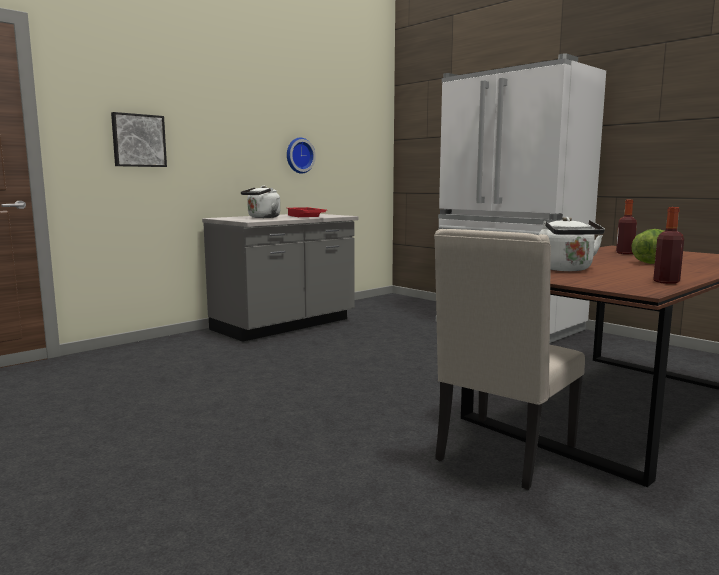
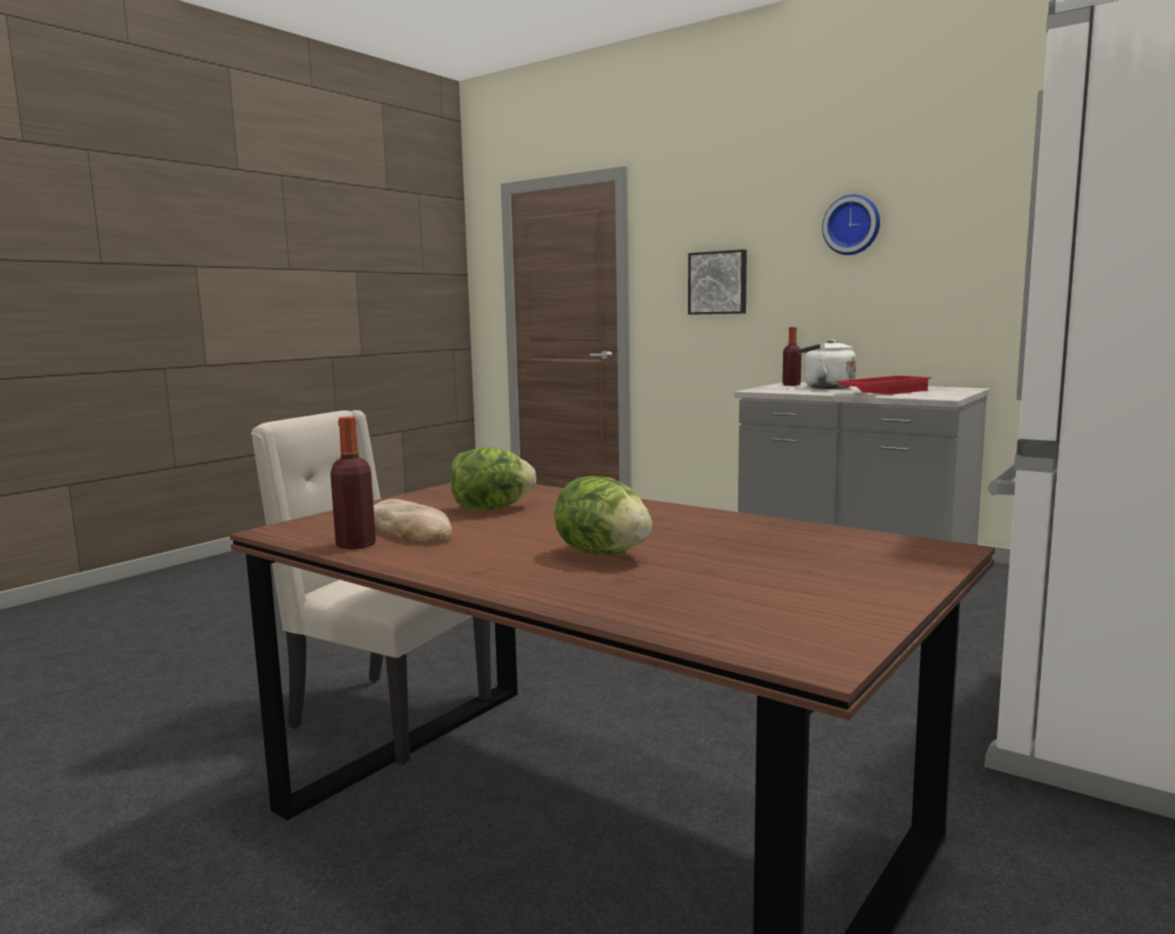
camera: 80 degrees right, 0 degrees up
wall clock [287,137,316,174] -> wall clock moved to [822,194,880,255]
white kettle [539,217,605,271] -> lettuce [450,447,536,510]
bottle [616,200,637,254] -> bottle moved to [782,327,801,386]
none -> bread [374,499,452,544]

